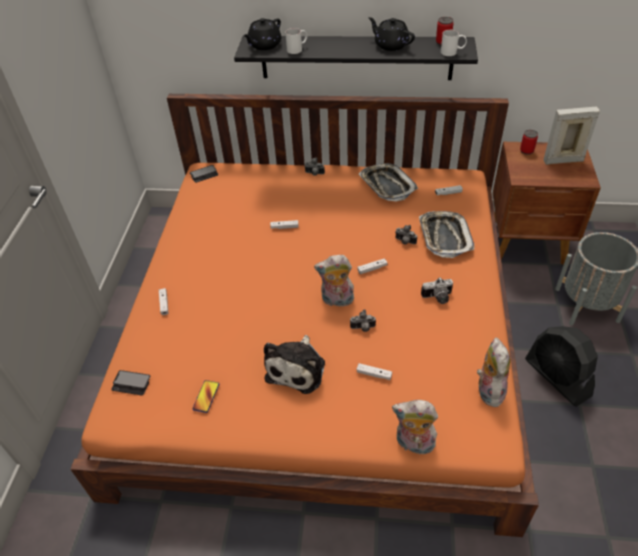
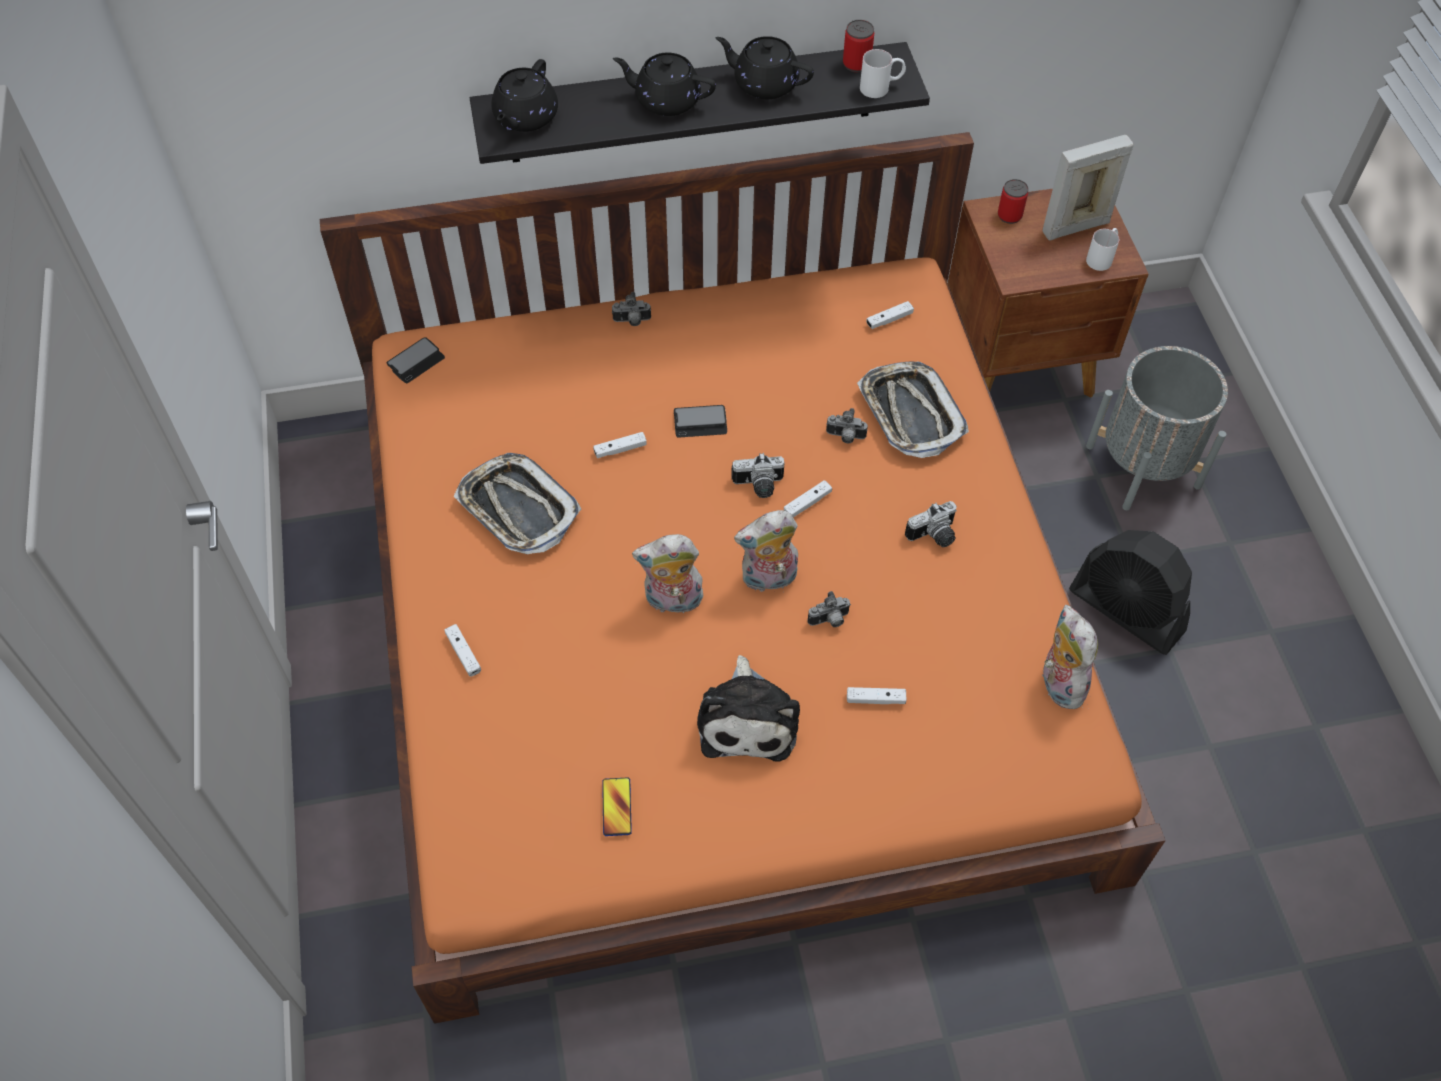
camera: 20 degrees left, 10 degrees up
phone [111,370,150,395] -> phone moved to [674,405,727,438]
white mug [285,28,308,54] -> white mug moved to [1086,228,1119,271]
tray [359,163,418,202] -> tray moved to [454,453,581,554]
plush toy [392,400,438,455] -> plush toy moved to [632,534,704,613]
none -> black teapot [613,53,716,116]
none -> camera [731,453,785,498]

